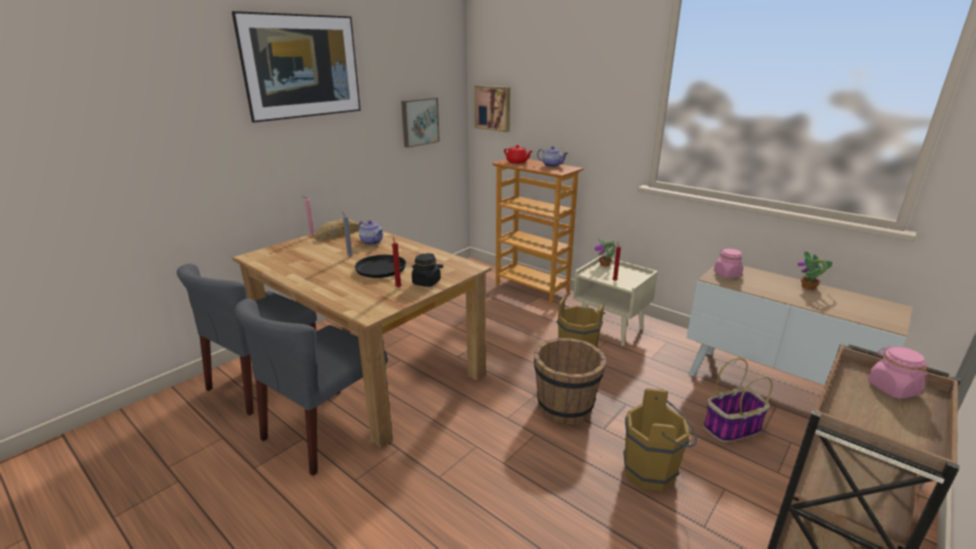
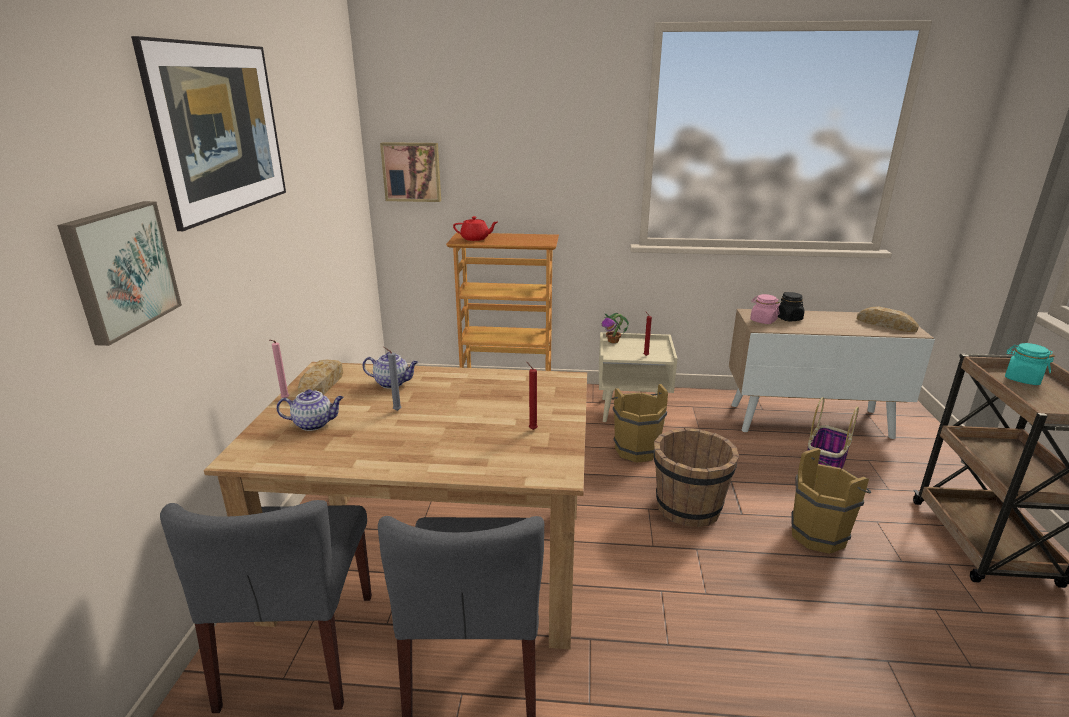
camera: 35 degrees left, 0 degrees up
black frying pan [355,255,443,278] -> none
picture [401,97,440,148] -> picture moved to [57,201,182,346]
black jar [412,253,441,287] -> black jar moved to [777,292,805,321]
teapot [537,146,568,167] -> teapot moved to [276,389,344,431]
potted plant [798,251,833,290] -> none
pink jar [868,346,928,399] -> turquoise jar [1005,343,1055,385]
none -> bread [857,306,919,332]

